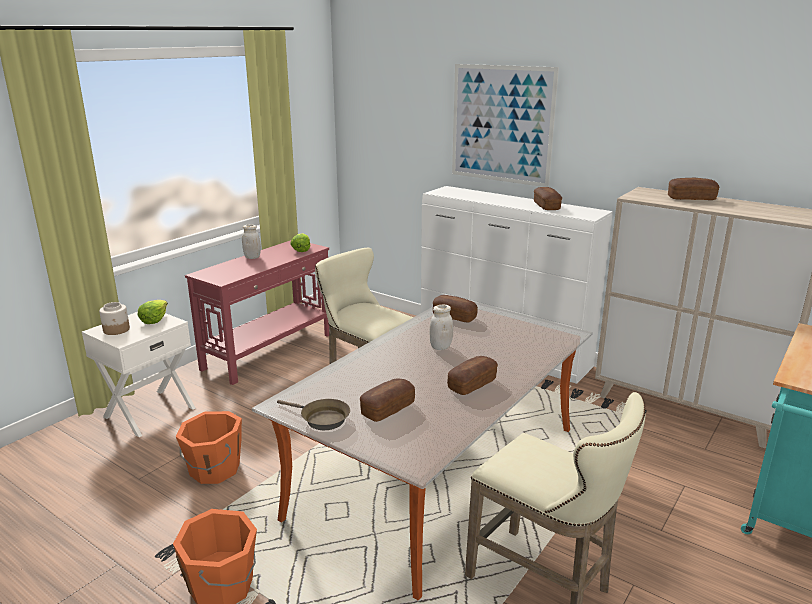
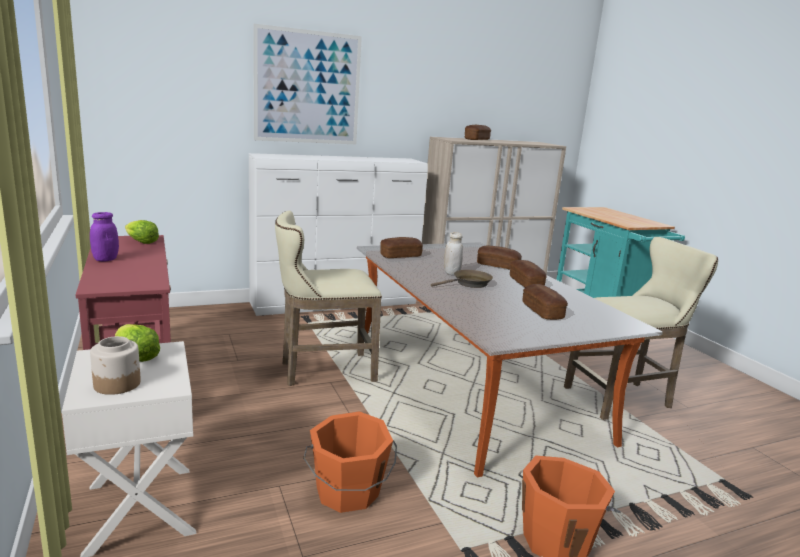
camera: 60 degrees left, 5 degrees down
white jar [242,224,261,259] -> purple jar [90,212,119,261]
brown frying pan [277,399,350,430] -> brown frying pan moved to [431,270,493,288]
bread [534,187,562,210] -> bread moved to [477,245,522,270]

